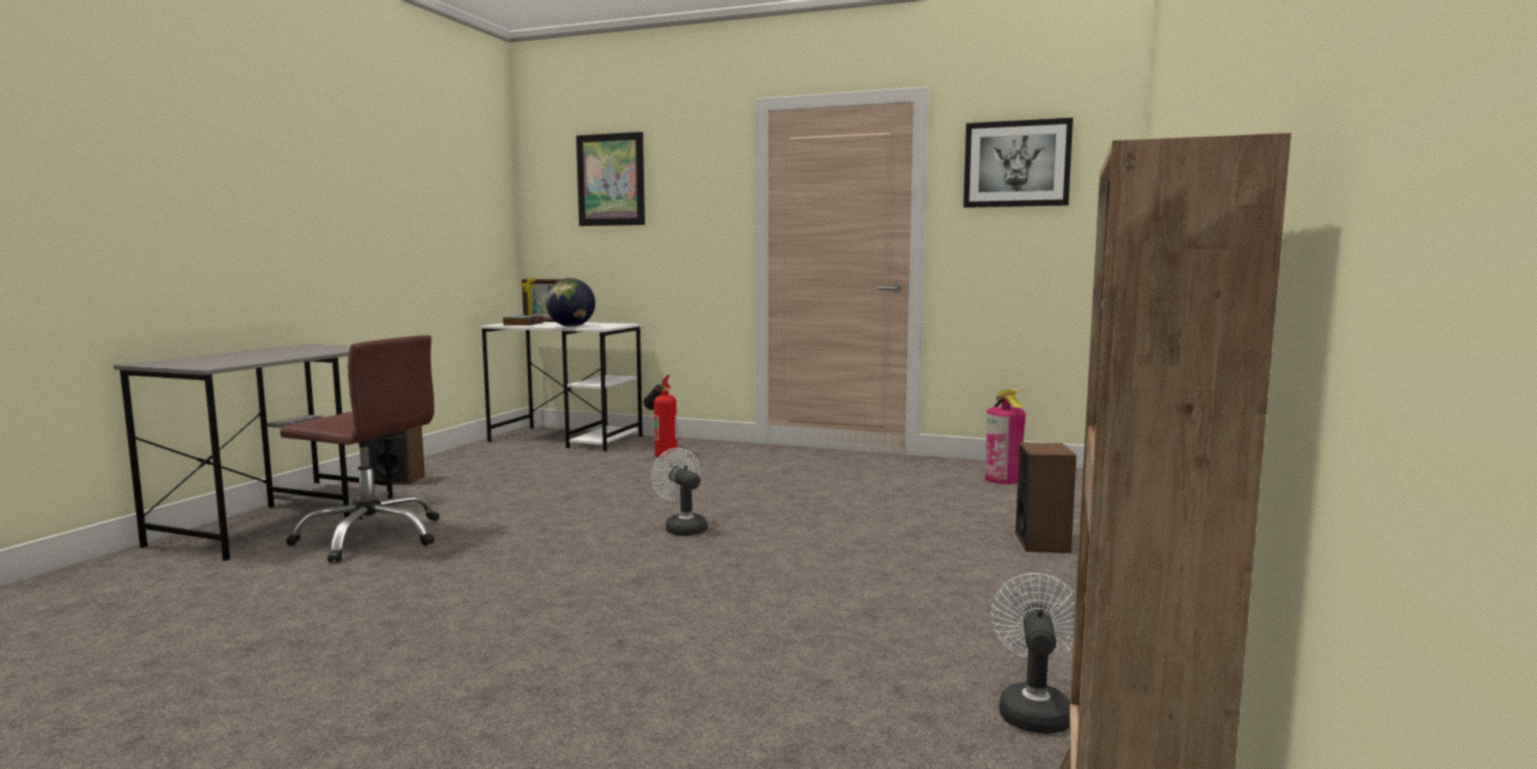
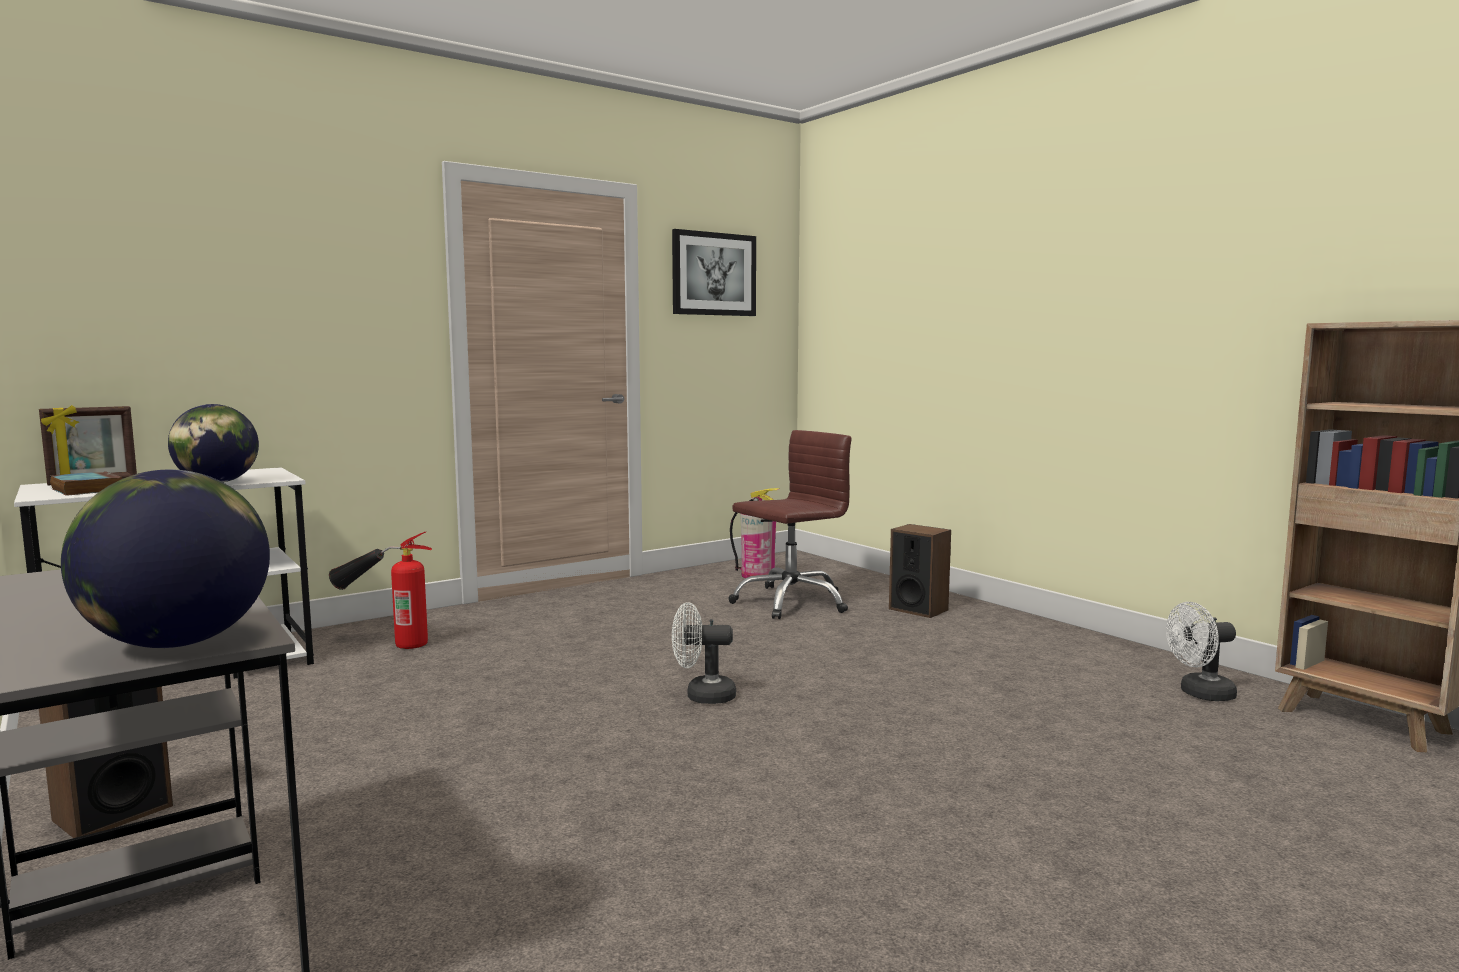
camera: 55 degrees left, 0 degrees up
brown office chair [280,335,439,562] -> brown office chair moved to [728,430,852,619]
picture [576,132,645,226] -> none
white fan [991,573,1076,734] -> white fan turned 60 degrees counterclockwise [1166,602,1237,701]
none -> globe [61,470,270,648]

